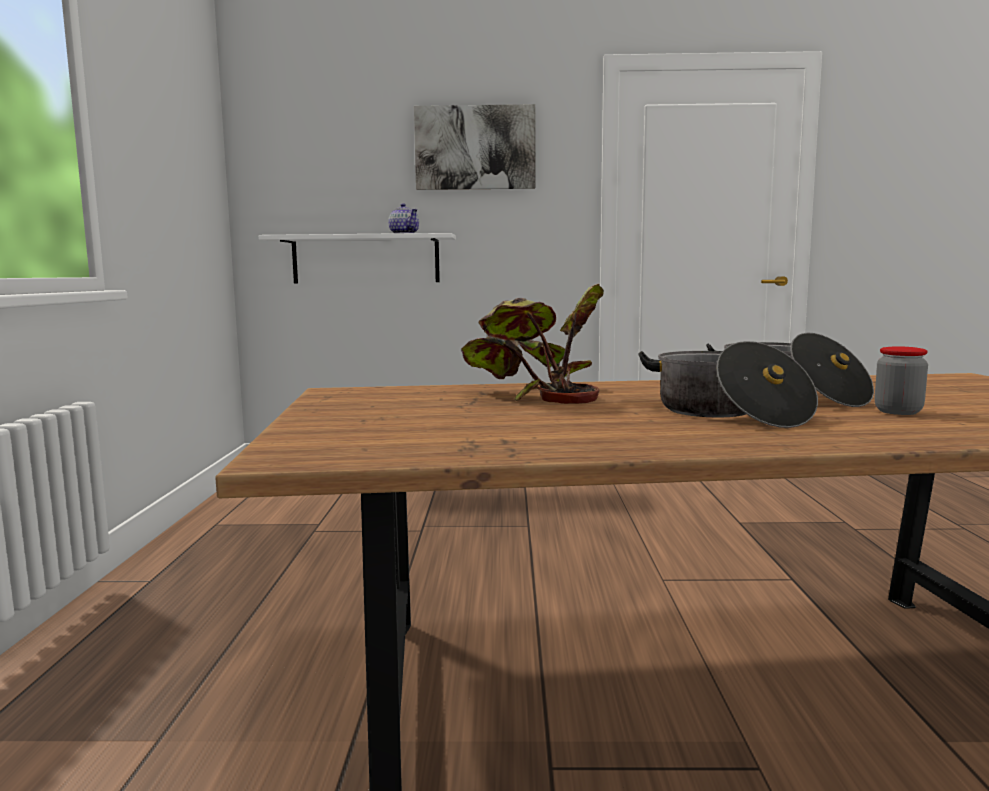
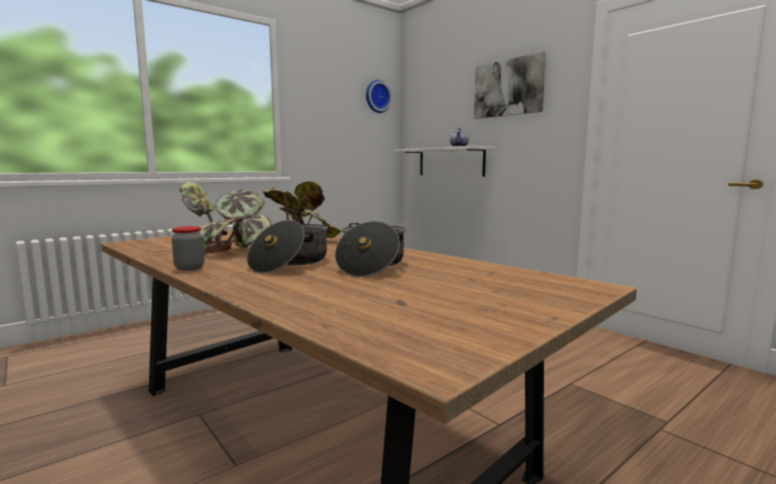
camera: 50 degrees right, 0 degrees up
jar [875,346,928,415] -> jar moved to [172,226,204,271]
none -> potted plant [180,182,272,254]
none -> wall clock [366,80,392,113]

